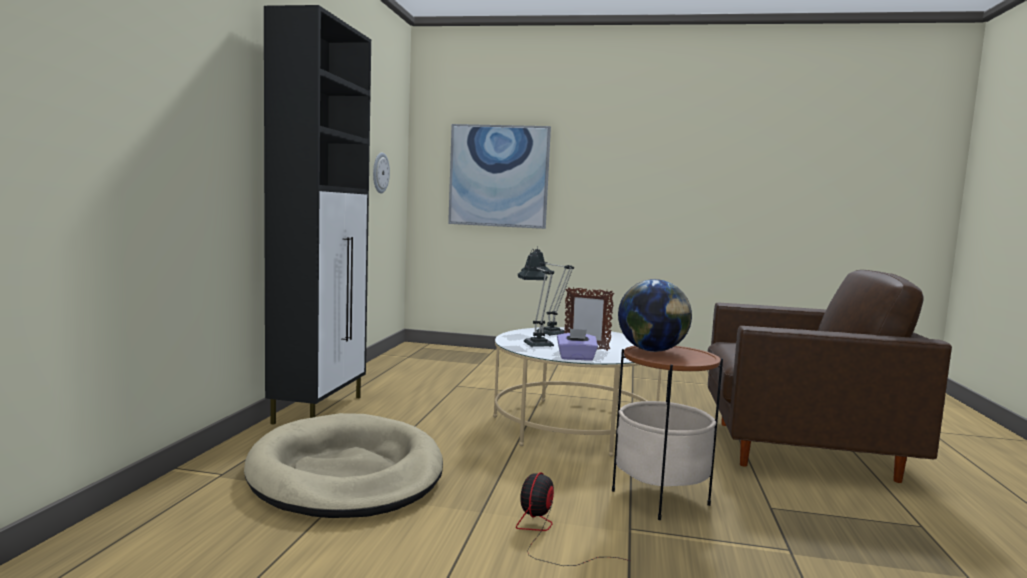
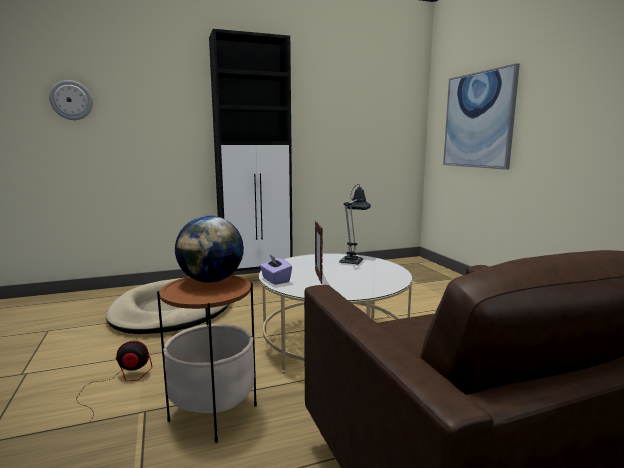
camera: 60 degrees right, 5 degrees up
wall clock [373,152,390,193] -> wall clock moved to [49,80,93,120]
table lamp [518,249,554,347] -> none

